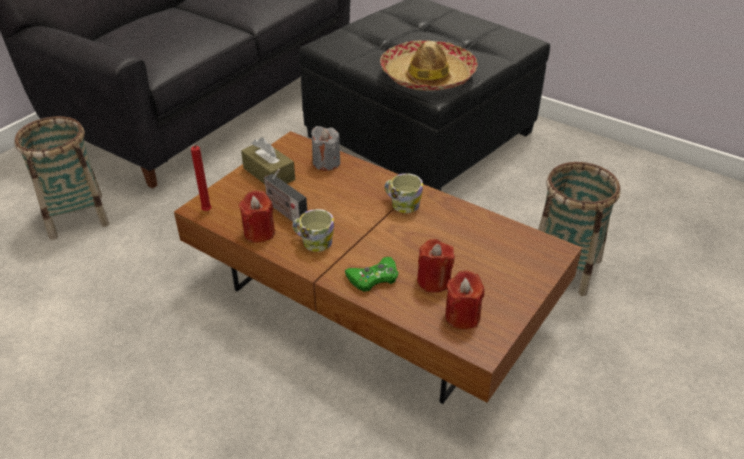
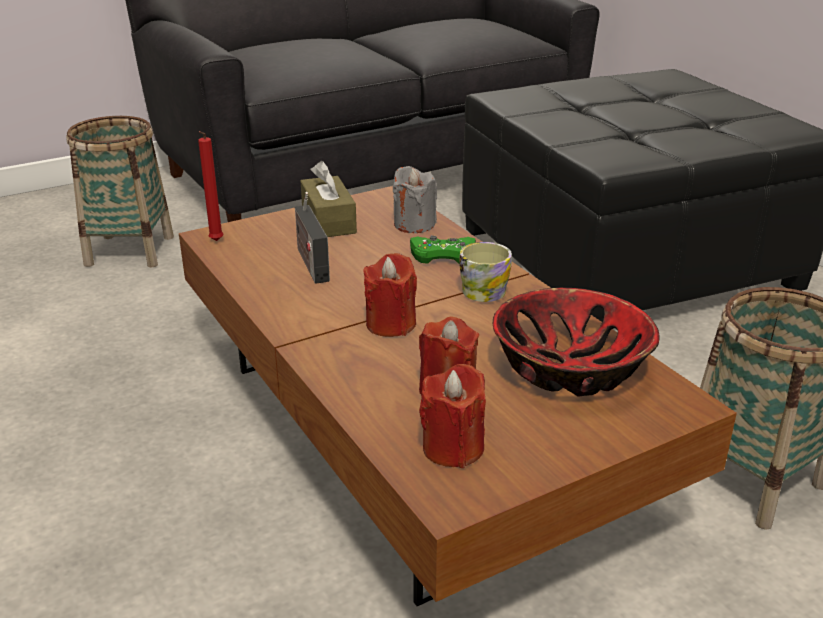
camera: 25 degrees right, 10 degrees down
red candle [239,190,275,243] -> red candle moved to [363,253,417,337]
mug [292,209,334,252] -> none
green game controller [345,257,398,292] -> green game controller moved to [410,236,476,264]
hat [380,40,478,91] -> none
none -> bowl [493,288,659,397]

